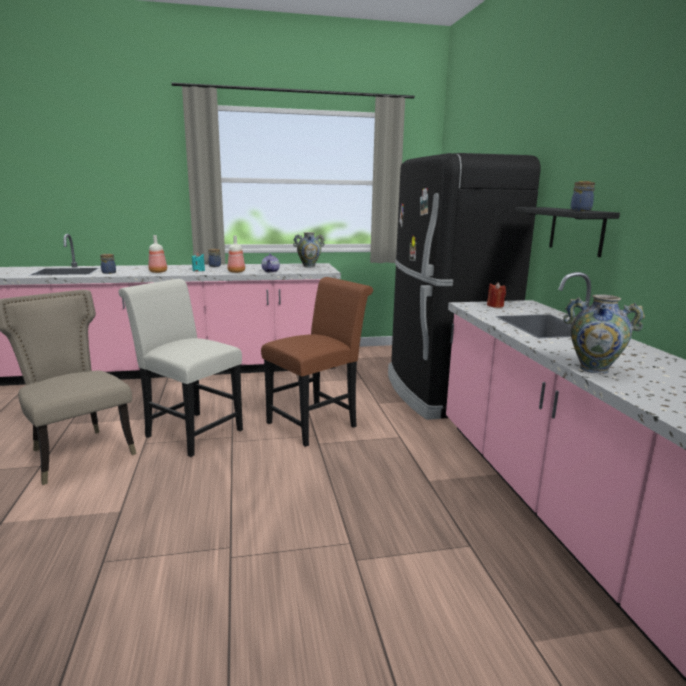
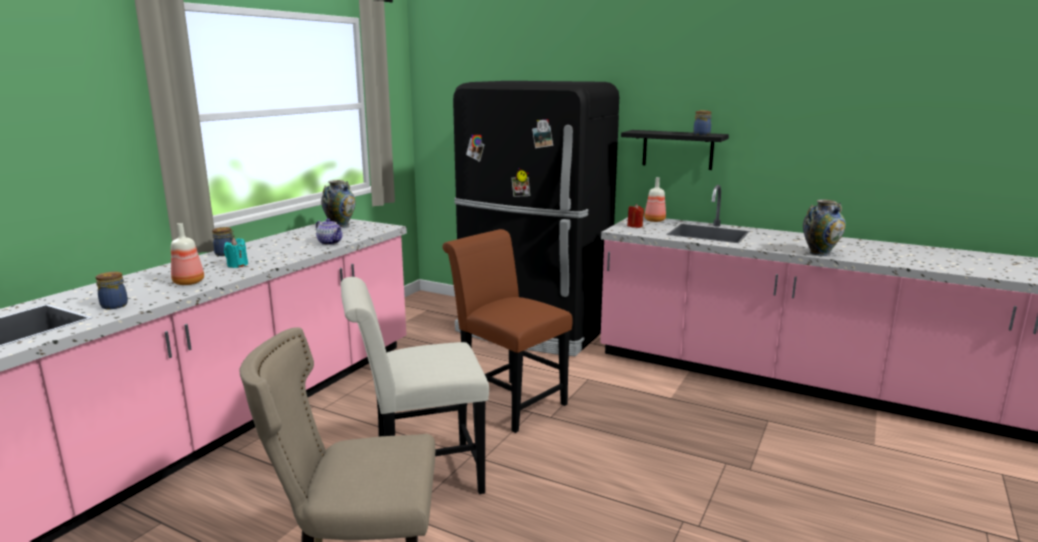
camera: 50 degrees left, 0 degrees up
bottle [227,235,245,273] -> bottle moved to [644,177,666,222]
brown chair [261,277,373,447] -> brown chair turned 45 degrees counterclockwise [442,229,572,433]

